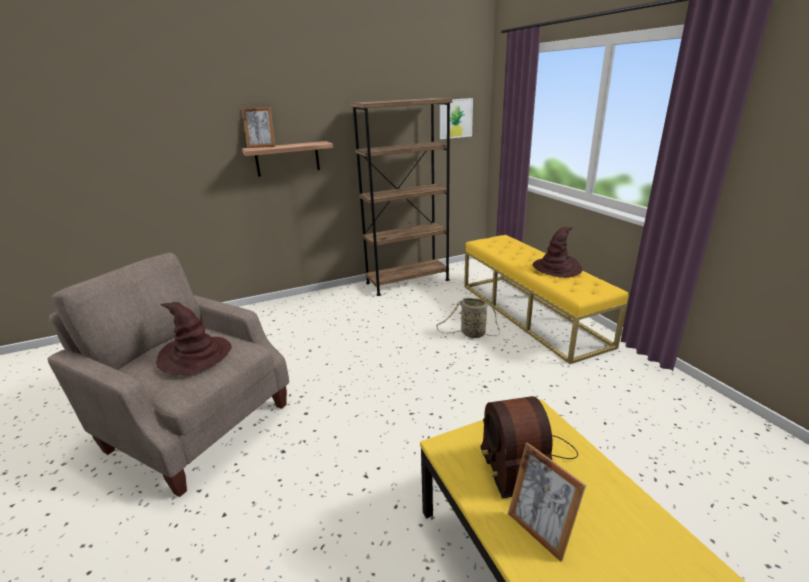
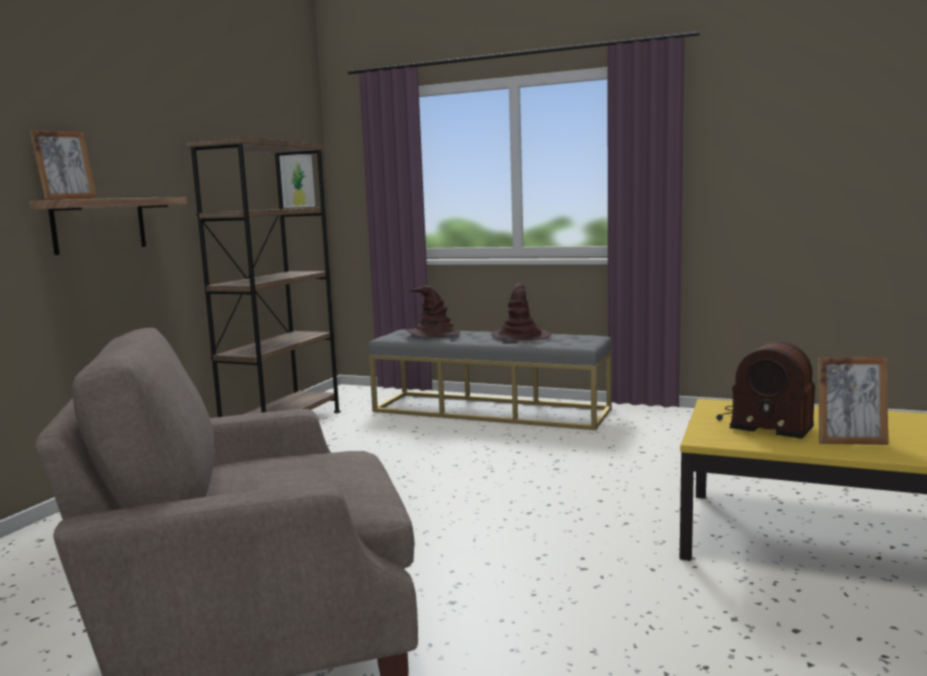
camera: 45 degrees left, 15 degrees down
brown hat [156,302,232,375] -> brown hat moved to [406,285,460,338]
basket [436,298,500,338] -> none
yellow bench [464,235,628,364] -> grey bench [368,329,612,430]

